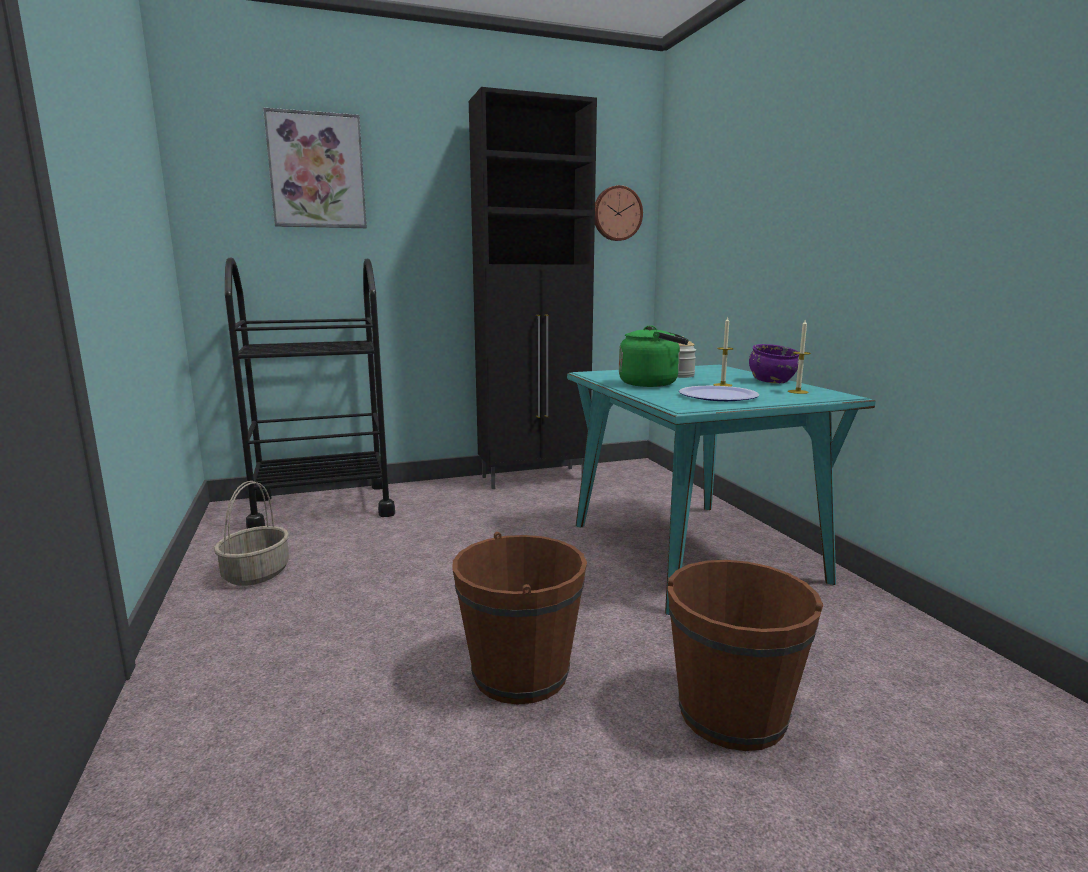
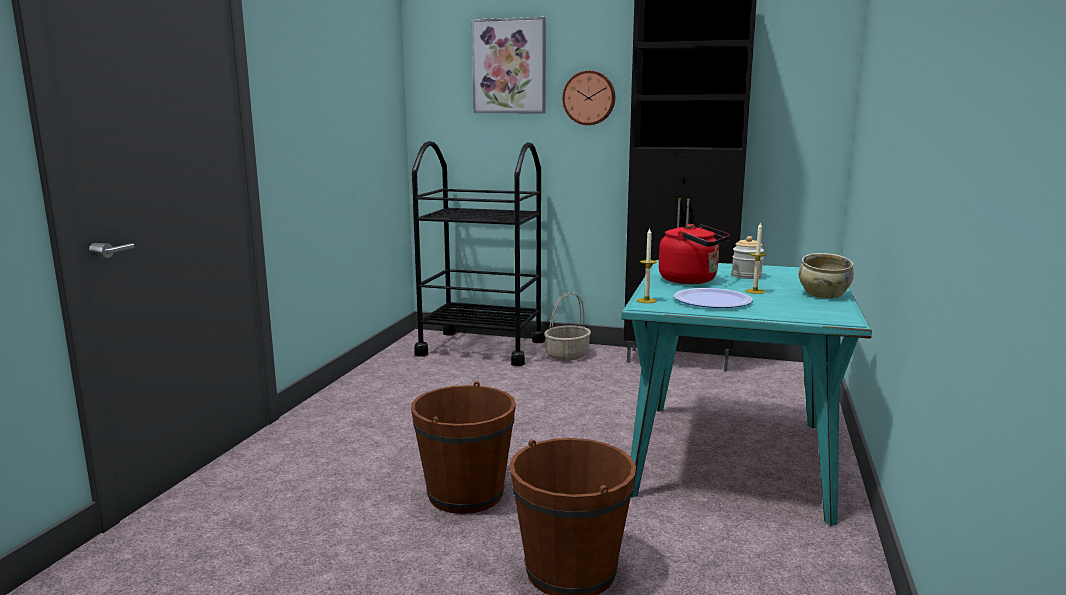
camera: 35 degrees right, 0 degrees up
basket [214,481,289,586] -> basket moved to [544,292,591,361]
wall clock [595,185,643,241] -> wall clock moved to [562,70,615,125]
green kettle [619,325,689,387] -> red kettle [659,224,730,284]
purple bowl [749,344,799,383] -> beige bowl [798,253,854,298]
candle [788,320,811,394] -> candle moved to [637,229,657,303]

